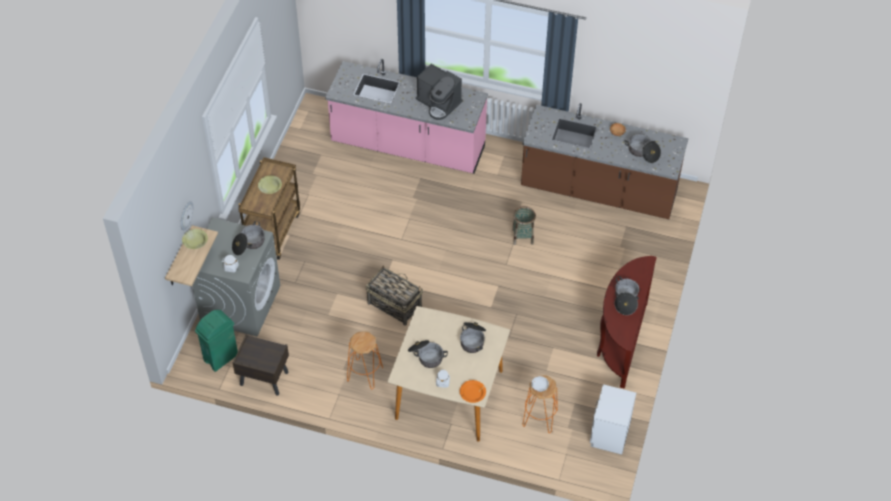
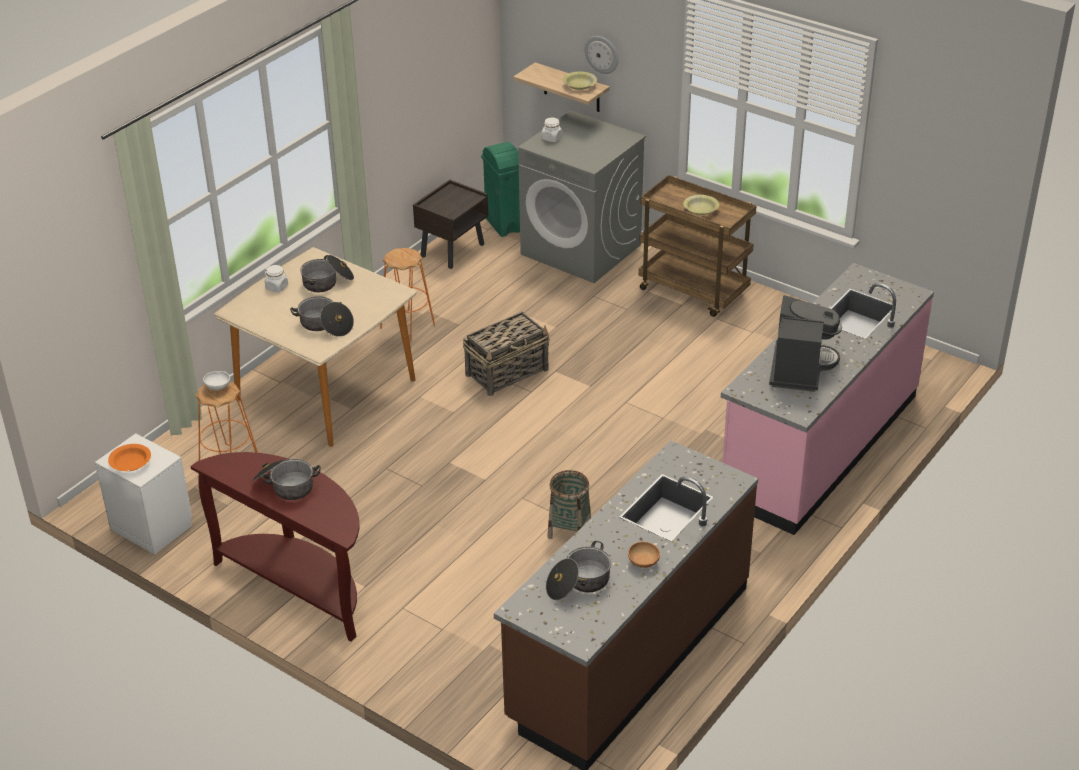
camera: 110 degrees right, 15 degrees down
cooking pot [232,221,264,256] -> none
coffee machine [416,64,463,120] -> coffee machine turned 135 degrees clockwise [769,295,842,392]
orange bowl [460,380,486,403] -> orange bowl moved to [108,444,151,471]

